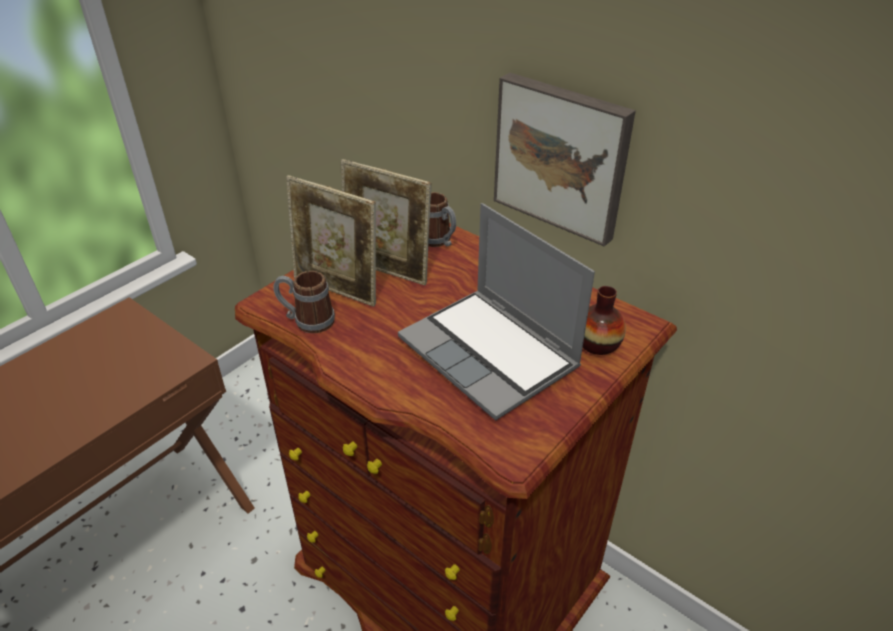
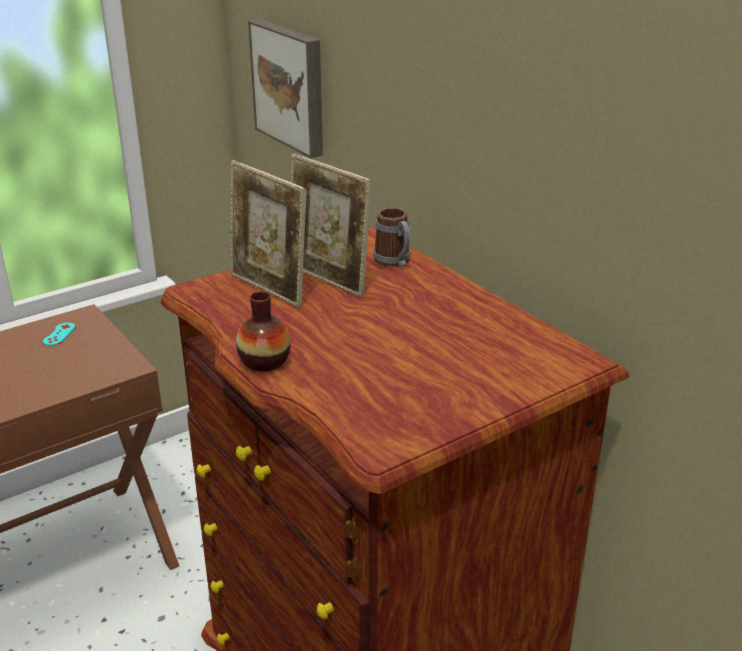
camera: 15 degrees right, 10 degrees down
mug [273,271,335,333] -> none
laptop [398,203,595,421] -> none
picture [494,73,636,246] -> picture moved to [248,19,323,158]
vase [583,286,626,355] -> vase moved to [236,291,291,372]
none -> turquoise game controller [43,322,75,346]

